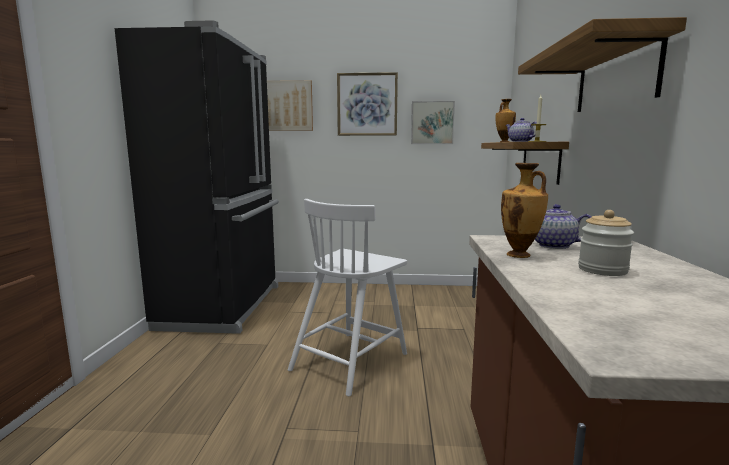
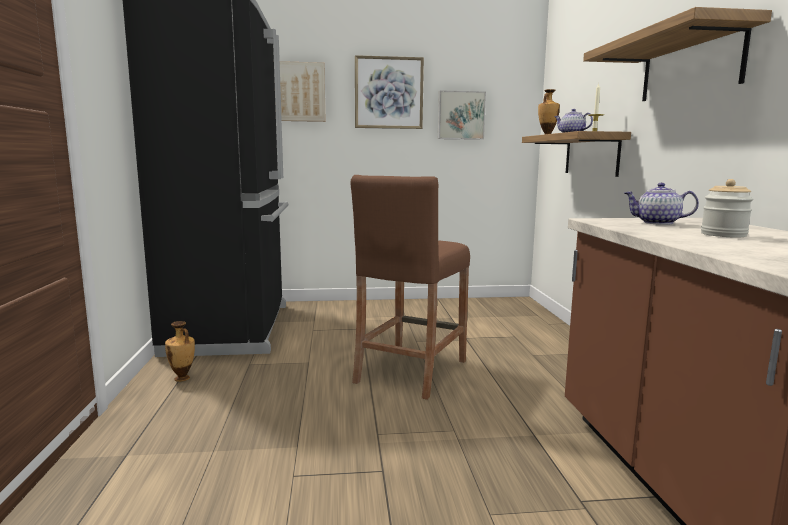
camera: 10 degrees left, 0 degrees up
white chair [288,199,407,396] -> brown stool [350,175,470,400]
vase [501,163,548,258] -> vase moved to [165,321,195,382]

